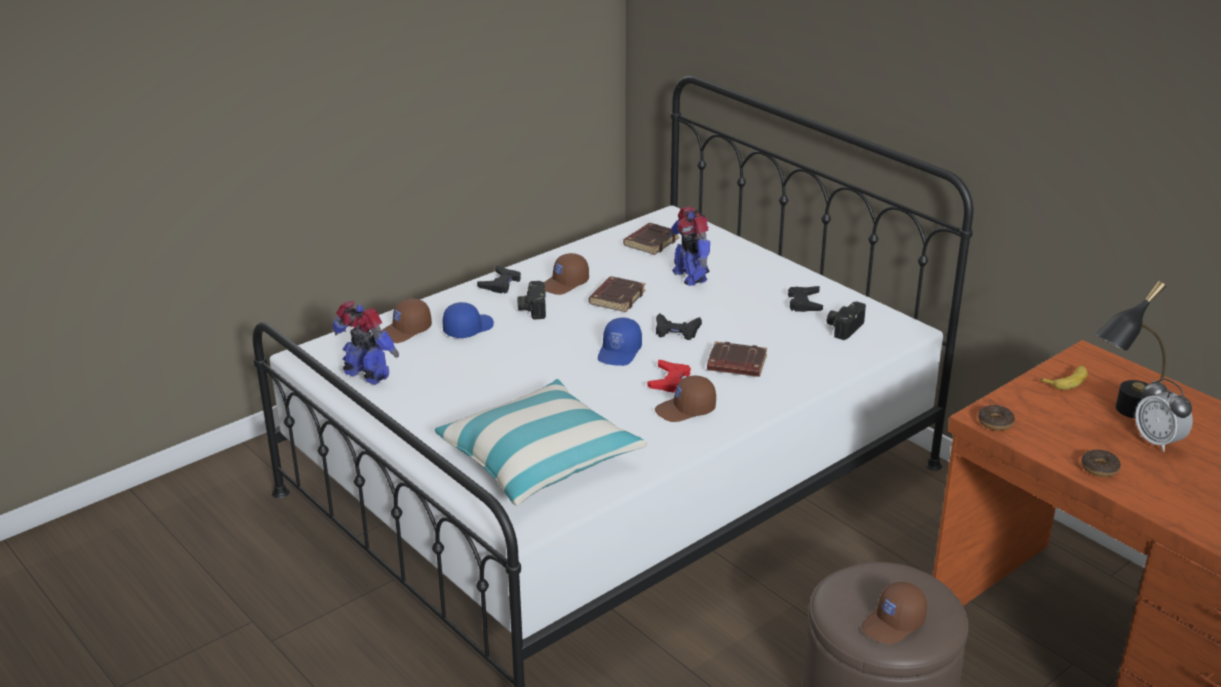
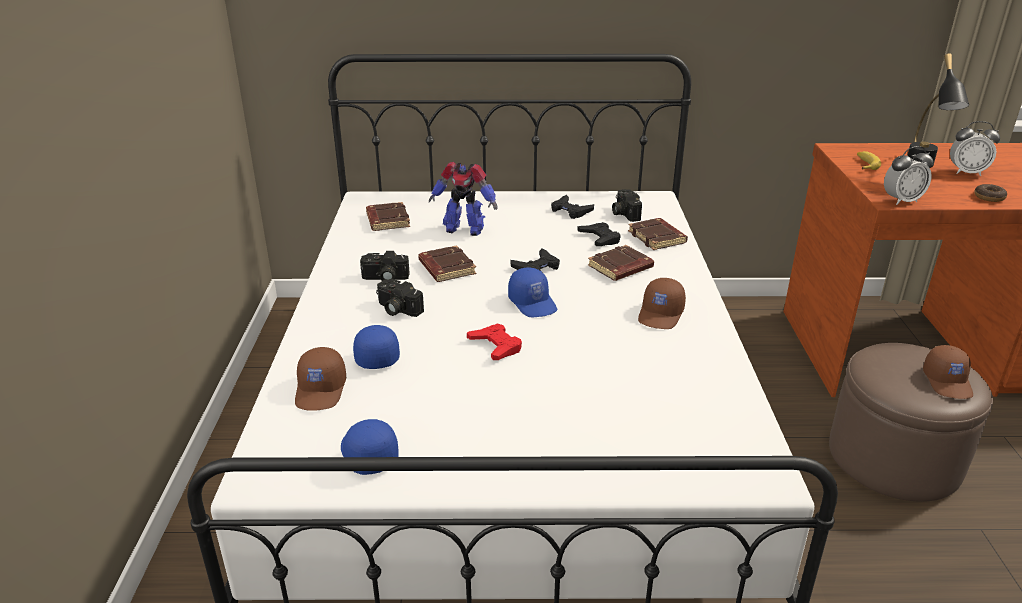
camera: 50 degrees left, 0 degrees up
toy robot [333,301,399,385] -> blue cap [341,419,399,475]
pillow [435,379,647,506] -> none
black game controller [477,265,521,293] -> black game controller moved to [577,222,620,246]
brown cap [544,253,589,295] -> camera [360,251,410,281]
red game controller [648,360,691,393] -> red game controller moved to [467,323,522,360]
donut [978,405,1015,431] -> alarm clock [884,146,934,205]
none -> brown book [628,218,688,250]

